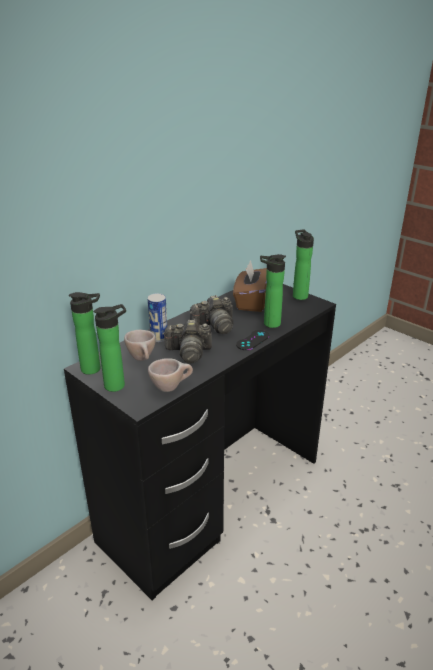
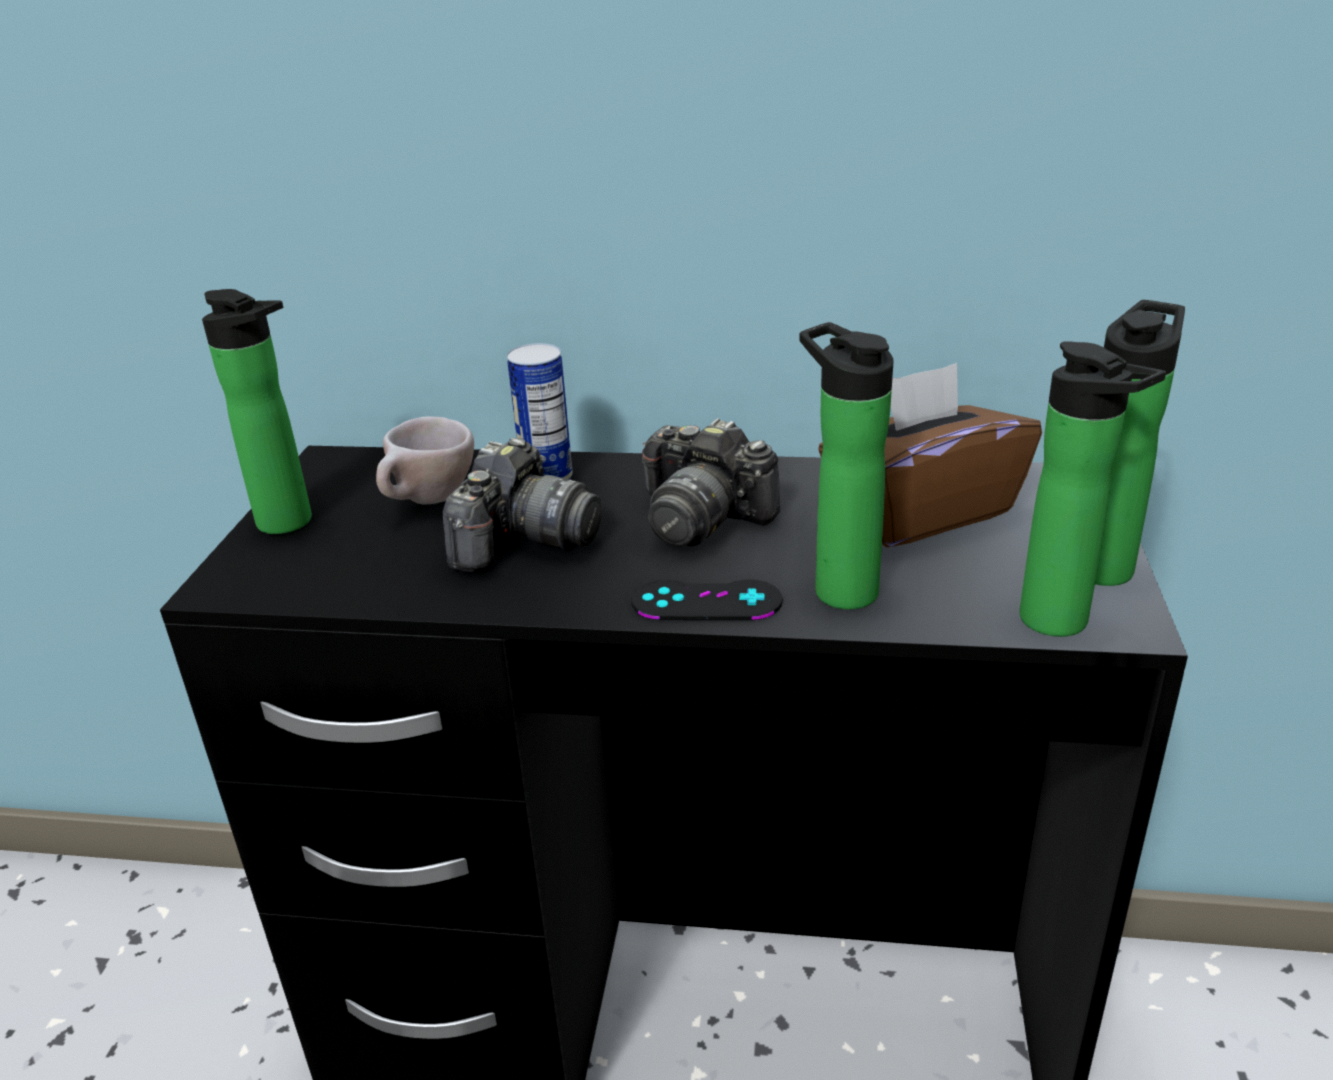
camera: 55 degrees right, 0 degrees up
bottle [69,292,101,375] -> bottle moved to [1019,341,1166,637]
beige cup [148,358,193,392] -> none
camera [162,320,212,363] -> camera turned 120 degrees counterclockwise [443,438,602,573]

